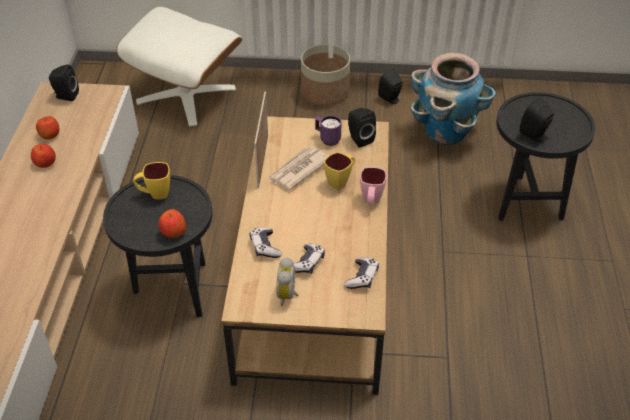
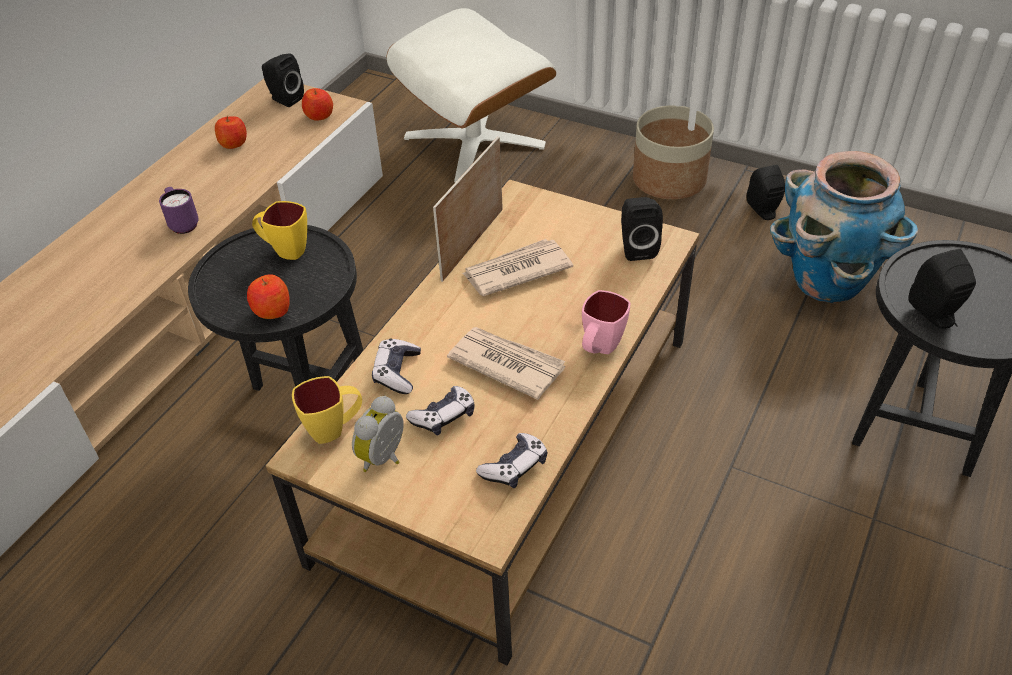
camera: 25 degrees right, 0 degrees up
apple [31,144,56,168] -> apple moved to [302,88,333,121]
purple mug [315,116,342,146] -> purple mug moved to [159,187,198,234]
yellow mug [324,152,355,190] -> yellow mug moved to [292,376,362,444]
none -> newspaper [447,327,566,400]

